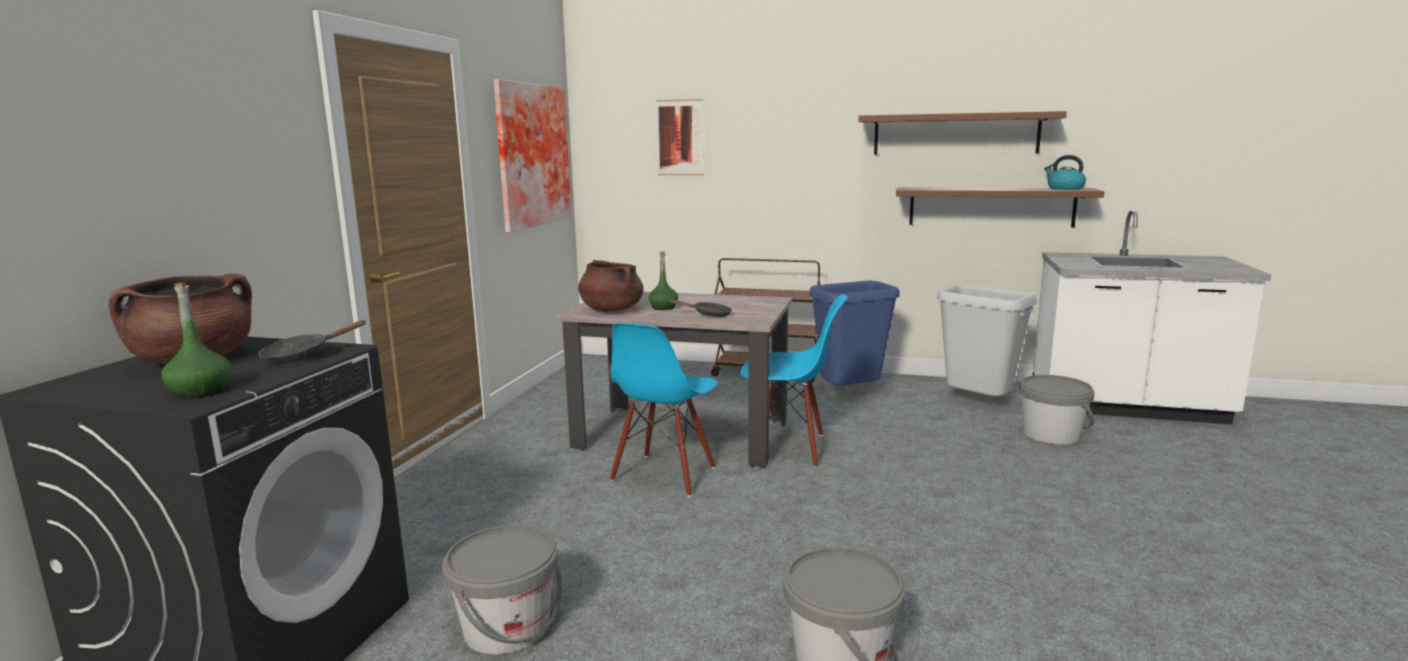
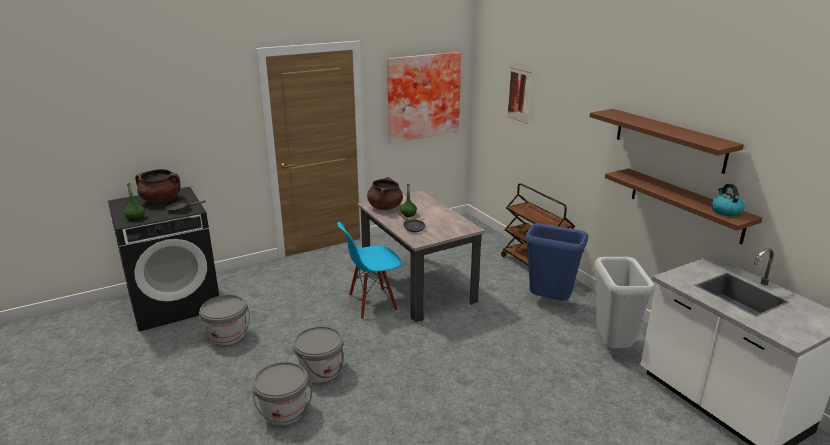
camera: 45 degrees right, 10 degrees up
blue chair [740,294,848,468] -> none
grey bucket [1019,375,1095,445] -> grey bucket moved to [293,326,344,383]

